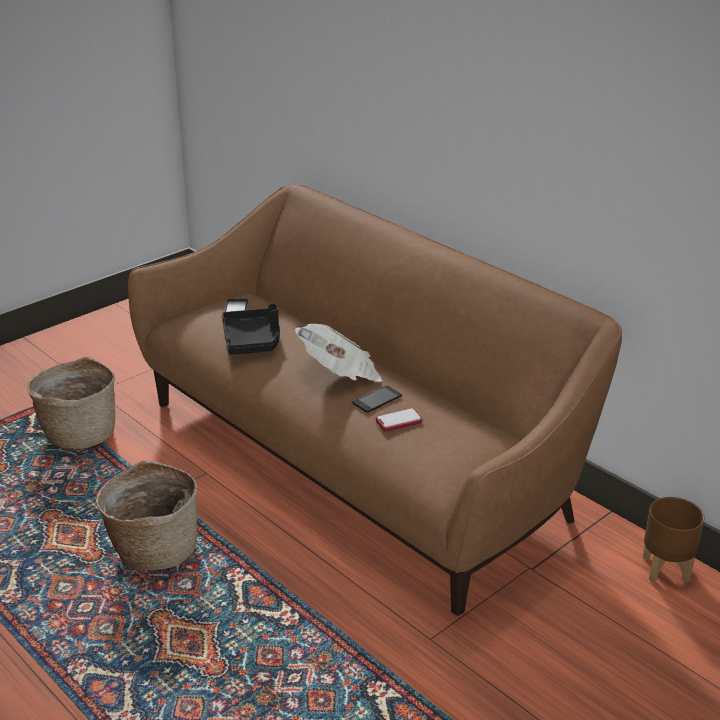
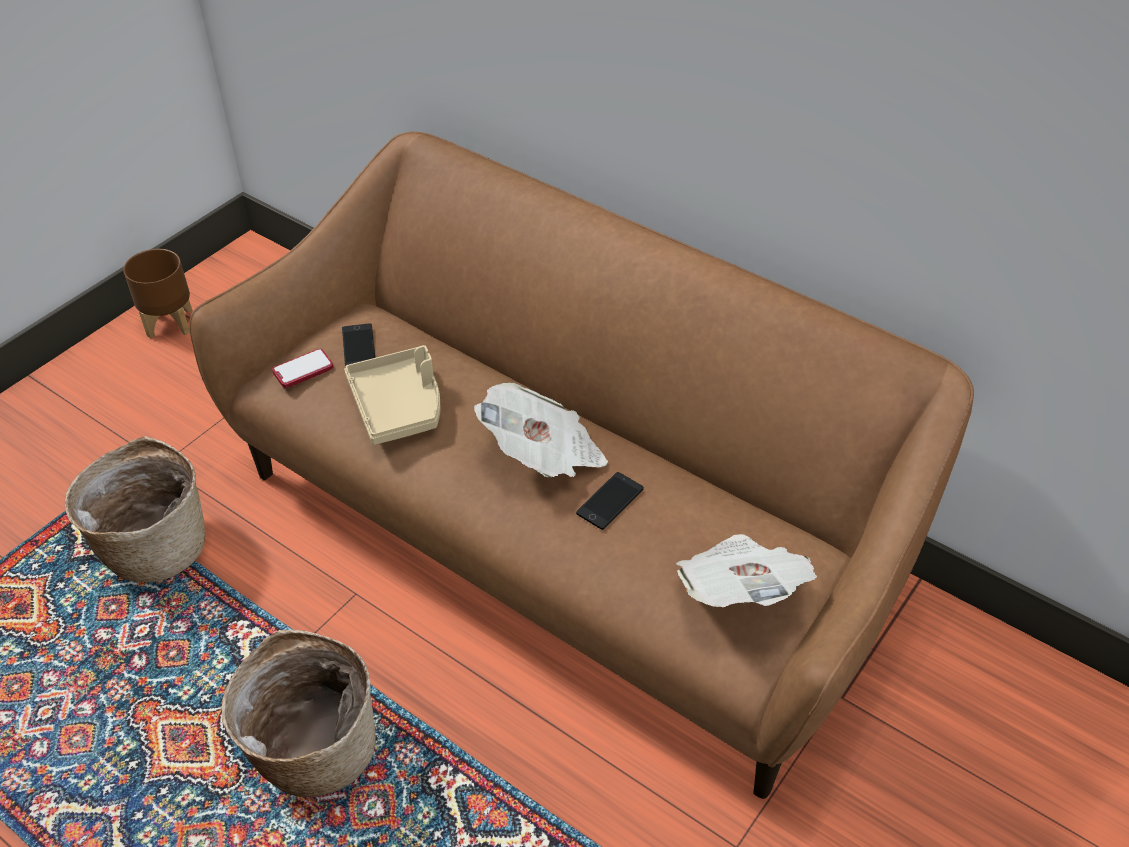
camera: 10 degrees left, 15 degrees up
black tray [222,303,280,355] -> beige tray [344,345,440,445]
phone [376,408,422,431] -> phone moved to [272,349,333,388]
brown planter [643,497,705,583] -> brown planter moved to [123,249,192,338]
none -> newspaper [676,534,817,607]

